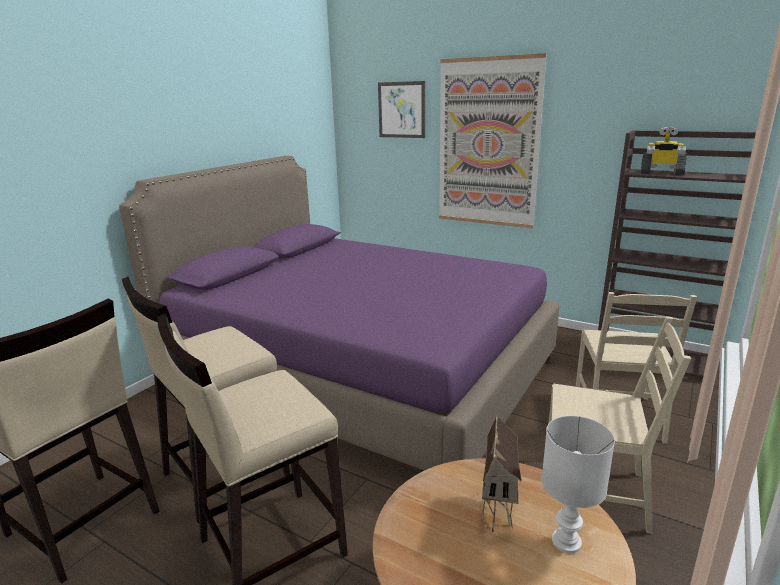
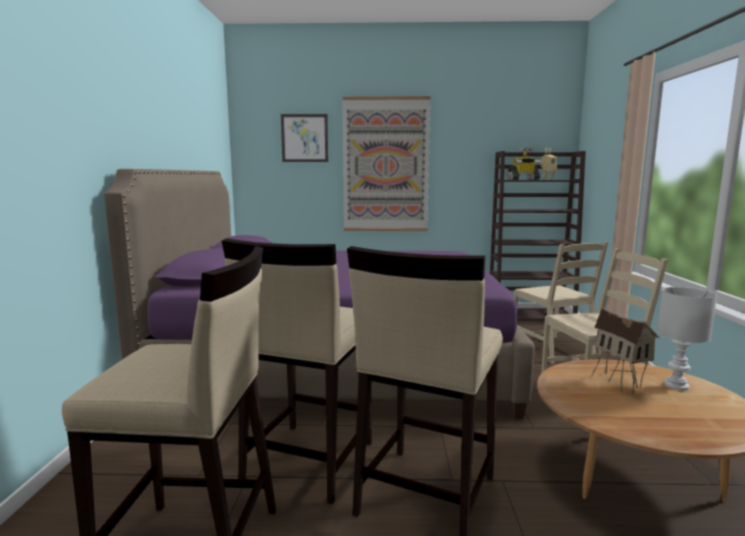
camera: 30 degrees left, 10 degrees down
none -> toy robot [541,148,557,180]

